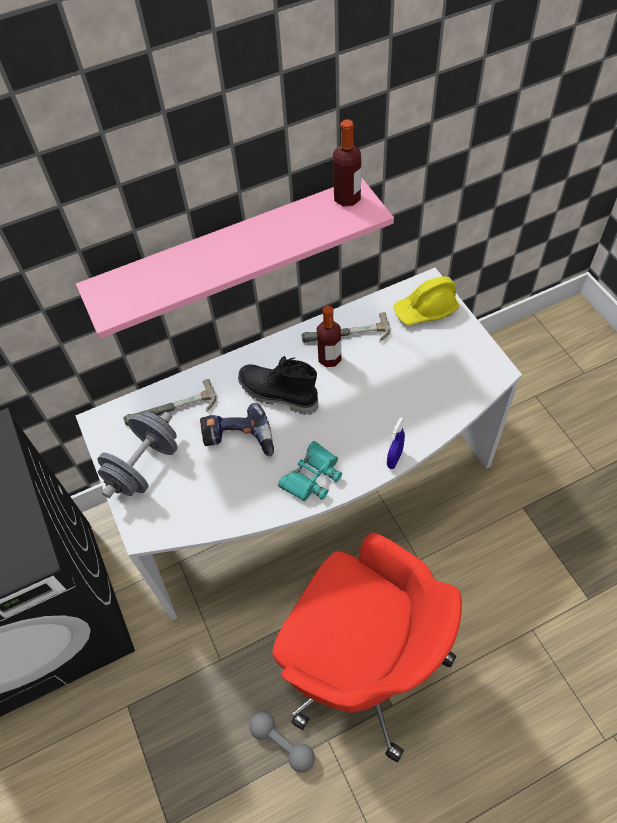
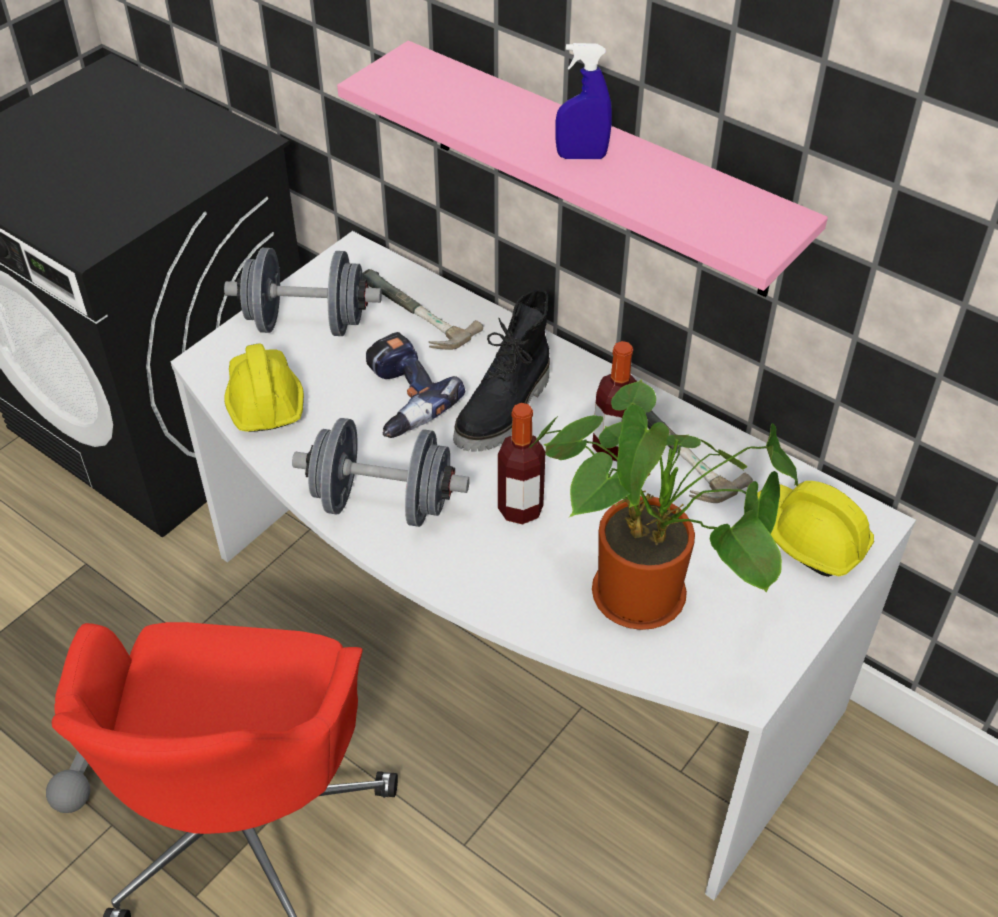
camera: 60 degrees right, 10 degrees down
black boot [238,356,318,415] -> black boot turned 150 degrees counterclockwise [453,290,550,452]
turquoise binoculars [278,441,342,501] -> grey dumbbell [292,418,470,527]
bottle [333,119,361,207] -> bottle moved to [498,403,545,524]
blue spray bottle [387,417,405,469] -> blue spray bottle moved to [555,43,612,159]
none -> yellow hard hat [225,343,304,432]
none -> potted plant [529,379,798,630]

